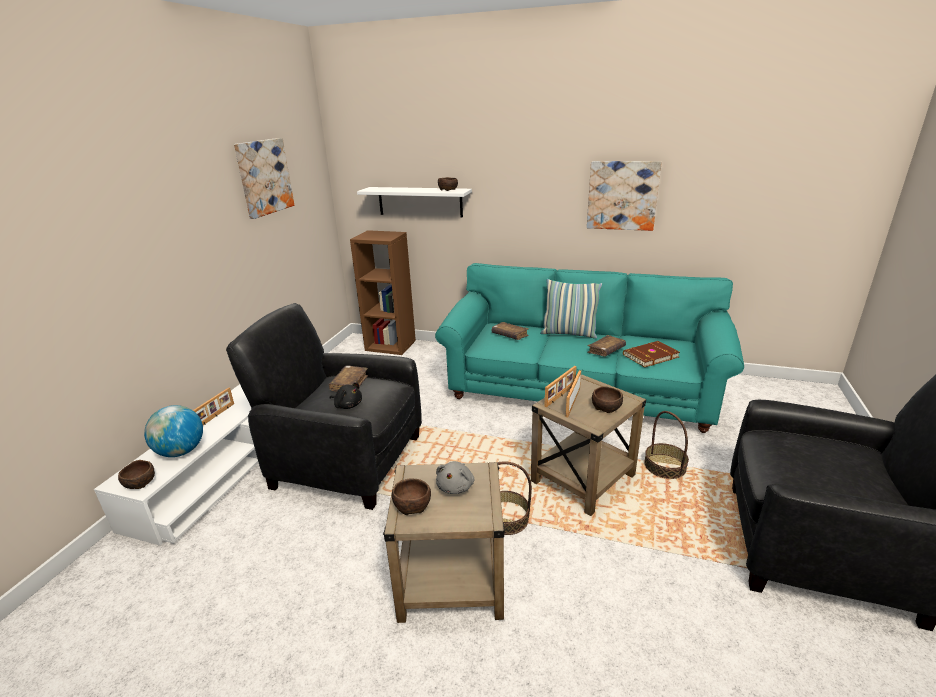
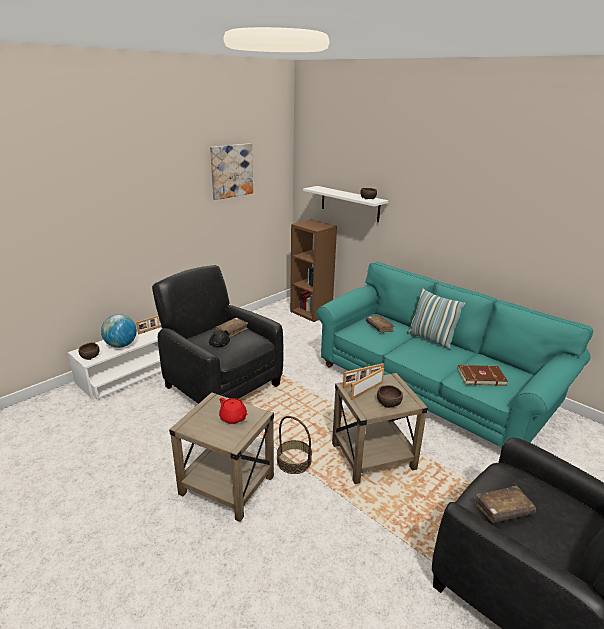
camera: 25 degrees right, 0 degrees up
brown bowl [392,479,431,515] -> none
grey plush toy [436,461,474,494] -> red teapot [219,398,248,424]
picture [587,161,662,231] -> none
brown book [587,335,626,356] -> brown book moved to [474,486,536,523]
basket [644,411,689,479] -> none

